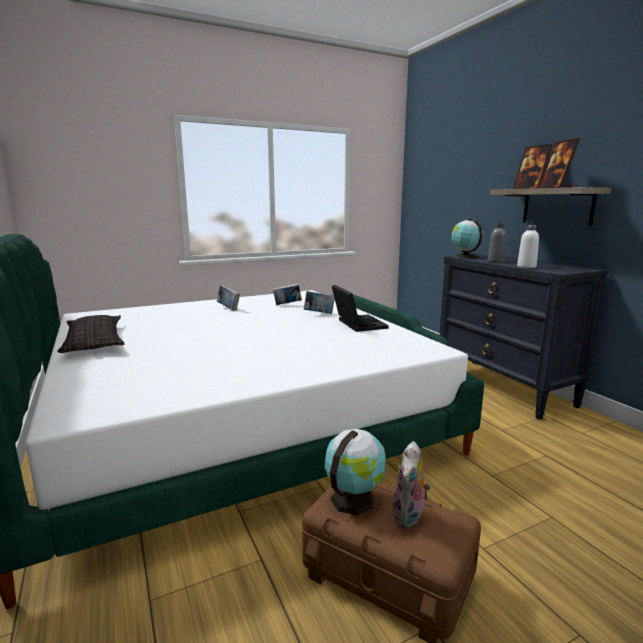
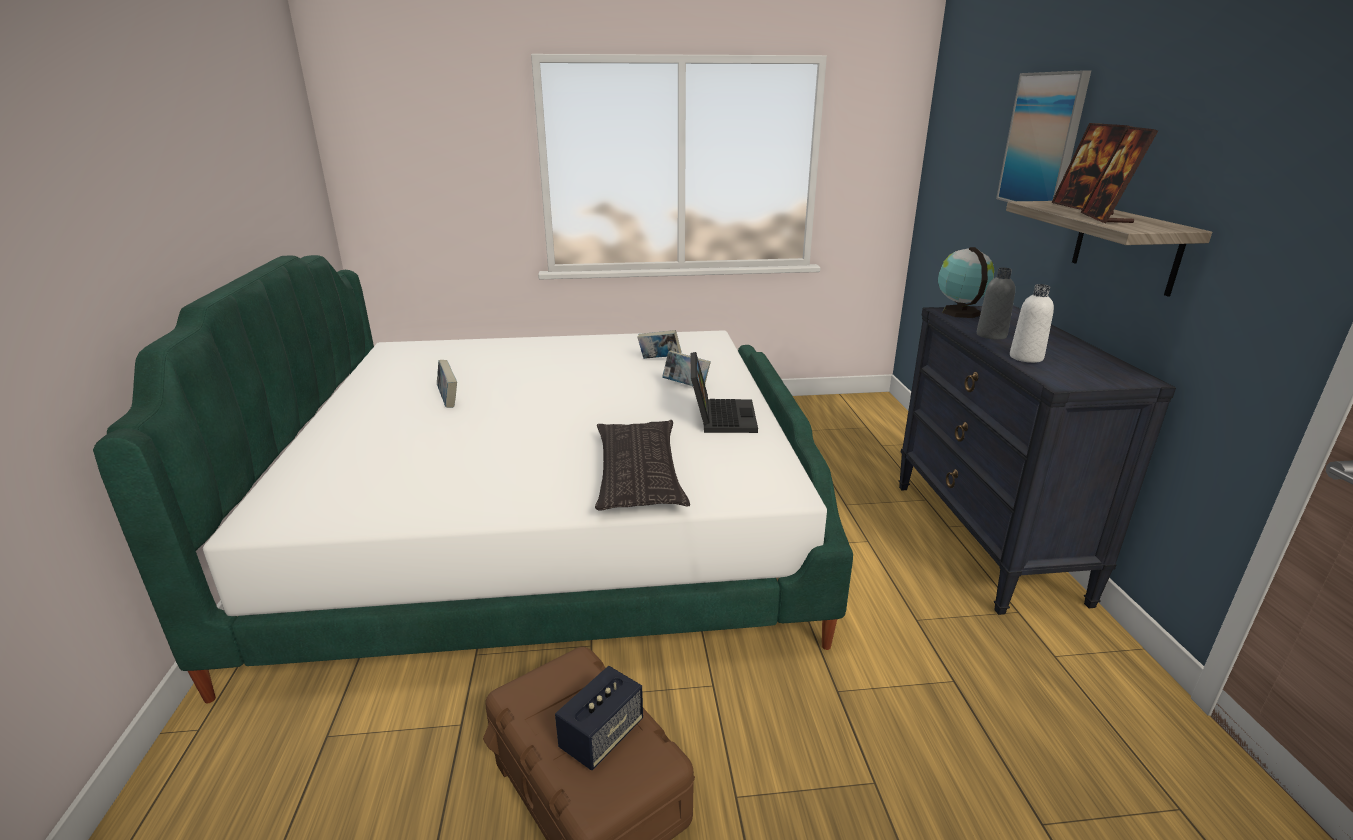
camera: 20 degrees right, 10 degrees up
pillow [57,315,124,353] -> pillow moved to [595,420,690,510]
book [217,285,240,310] -> book moved to [437,360,457,408]
globe [325,429,386,515] -> none
plush toy [392,441,431,528] -> speaker [555,666,643,770]
none -> picture [996,70,1091,202]

